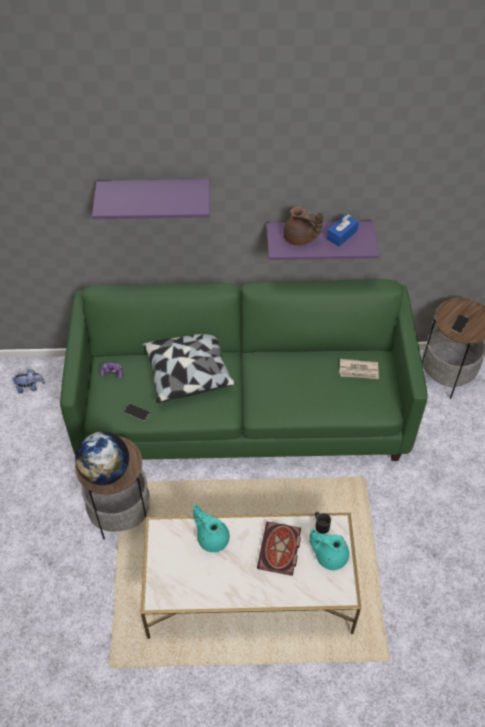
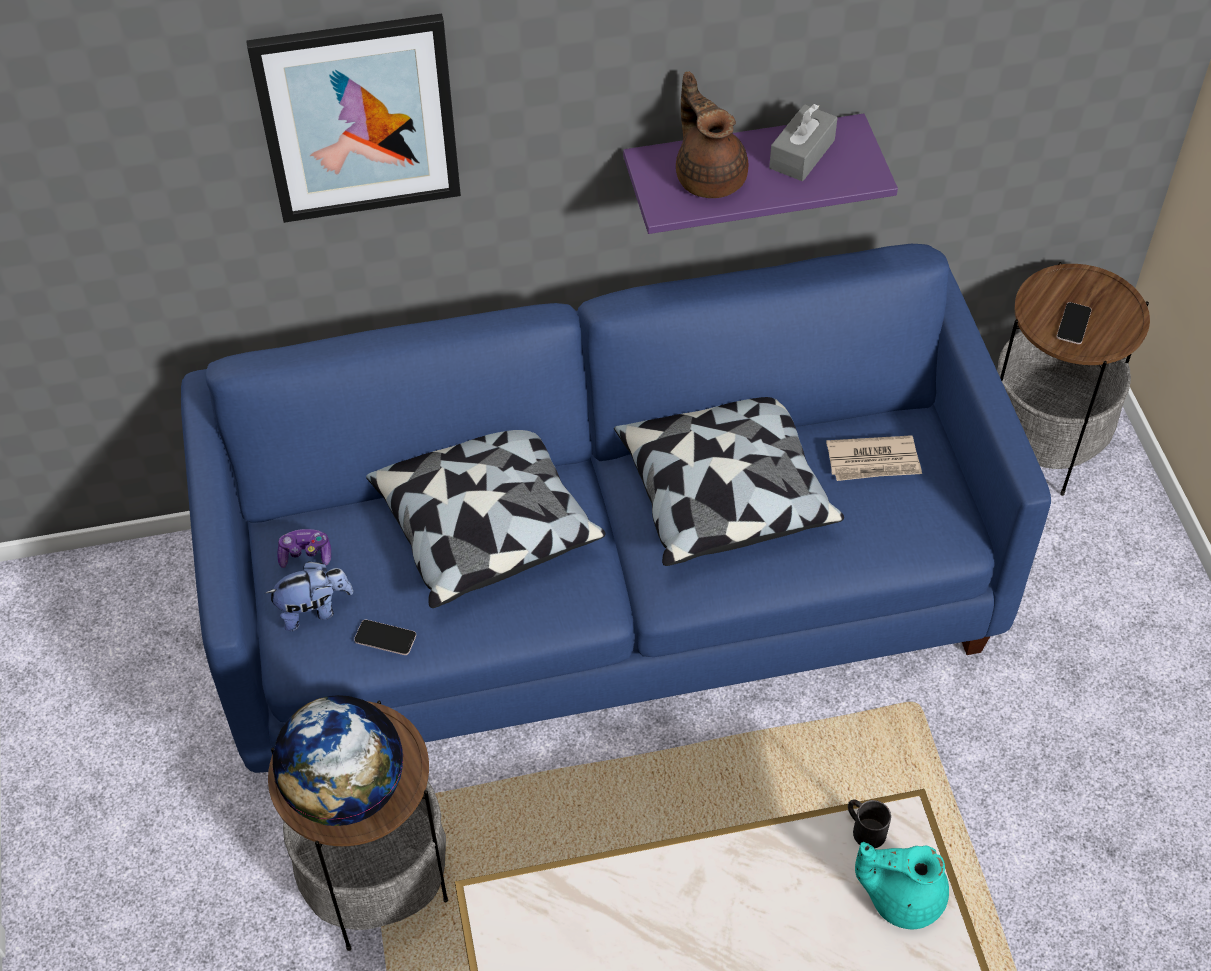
camera: 10 degrees left, 0 degrees up
plush toy [12,369,45,394] -> plush toy moved to [265,561,353,631]
green sofa [60,279,427,461] -> blue sofa [181,244,1051,773]
purple shelf [92,179,210,219] -> picture [246,13,461,223]
turquoise teapot [193,504,230,552] -> none
book [257,522,301,576] -> none
brown teapot [283,207,323,246] -> brown teapot turned 135 degrees counterclockwise [676,72,748,198]
blue tissue box [326,214,359,246] -> grey tissue box [769,104,837,181]
none -> pillow [614,397,844,566]

